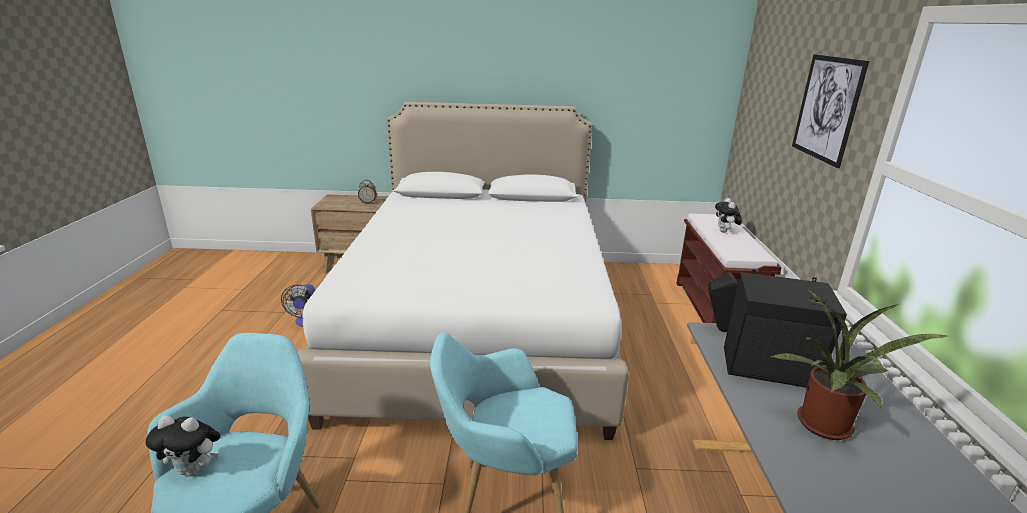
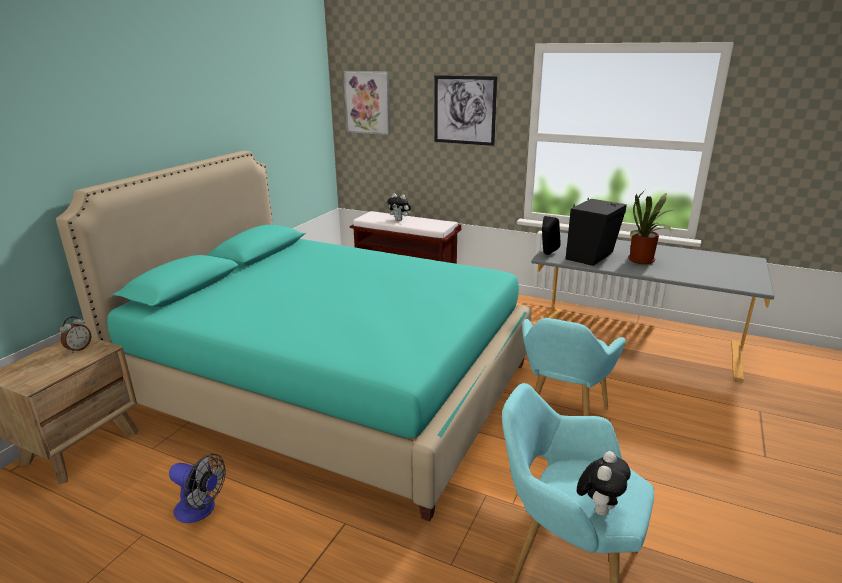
camera: 65 degrees left, 0 degrees up
white bed [297,102,629,440] -> turquoise bed [56,151,532,521]
none -> picture [343,71,391,135]

